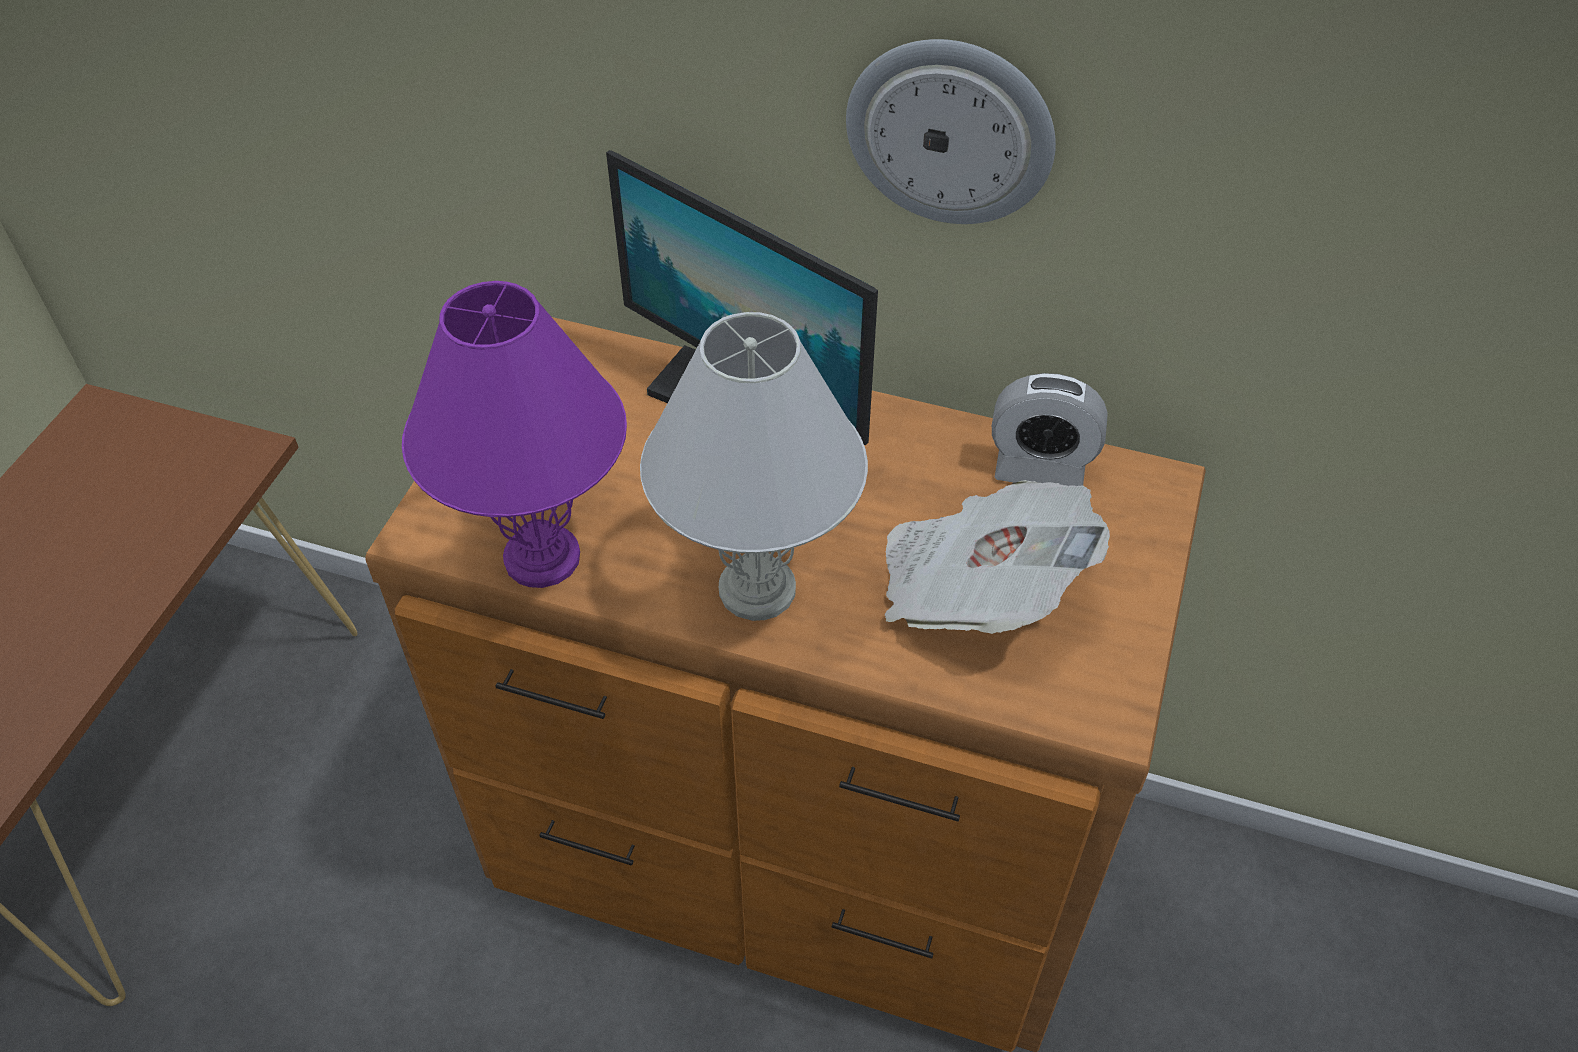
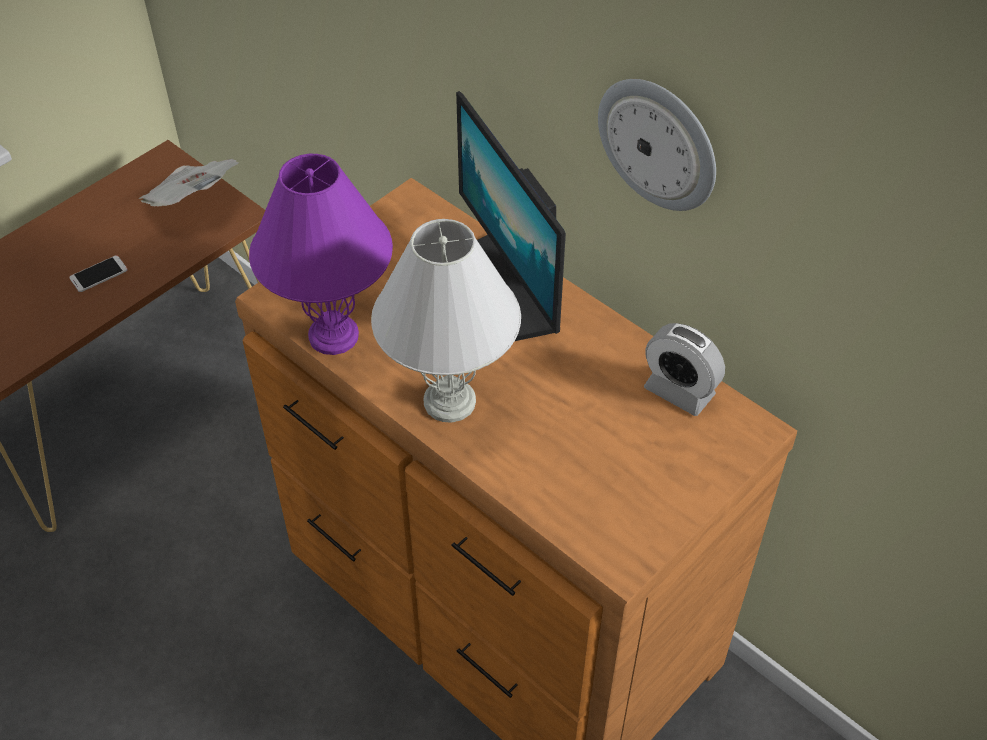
camera: 25 degrees right, 0 degrees up
newspaper [885,480,1110,634] -> newspaper moved to [139,158,239,207]
none -> phone [69,255,128,292]

